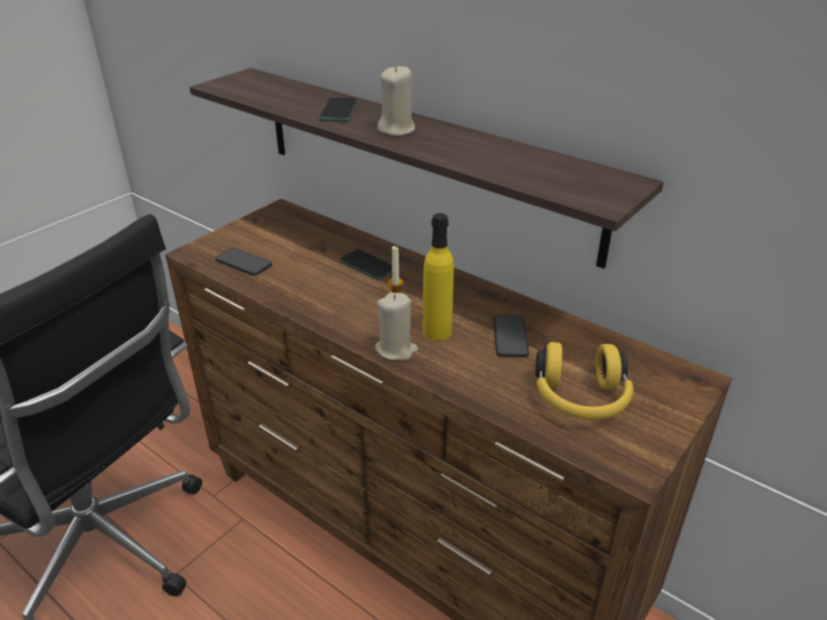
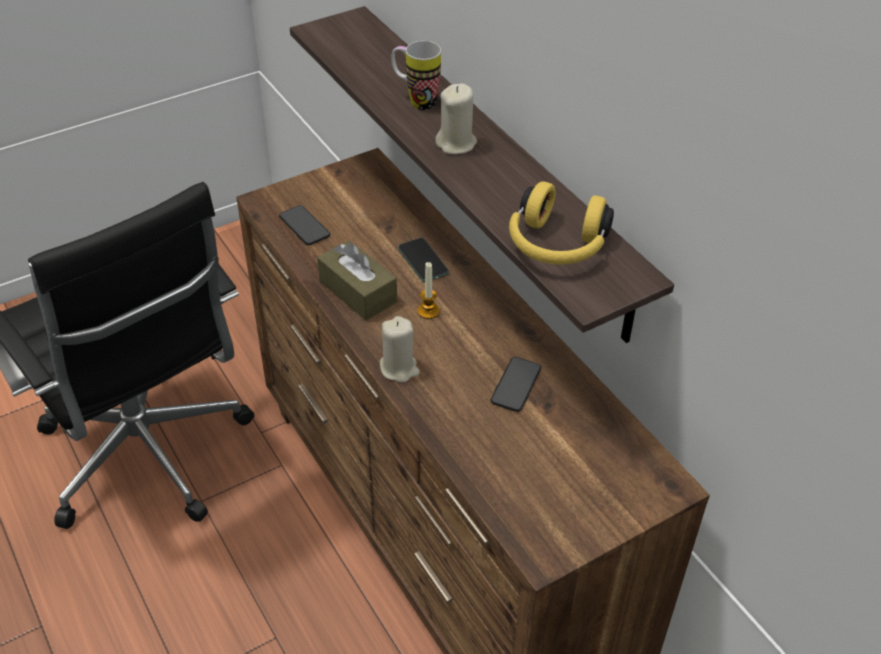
camera: 20 degrees right, 10 degrees up
phone [319,97,358,122] -> mug [391,41,441,110]
yellow bottle [423,213,454,341] -> none
yellow headphones [535,342,633,420] -> yellow headphones moved to [509,181,614,265]
none -> brown tissue box [317,240,397,320]

